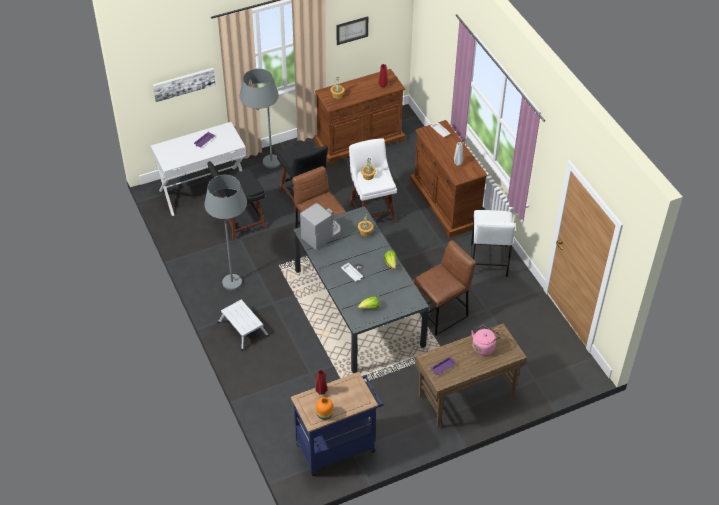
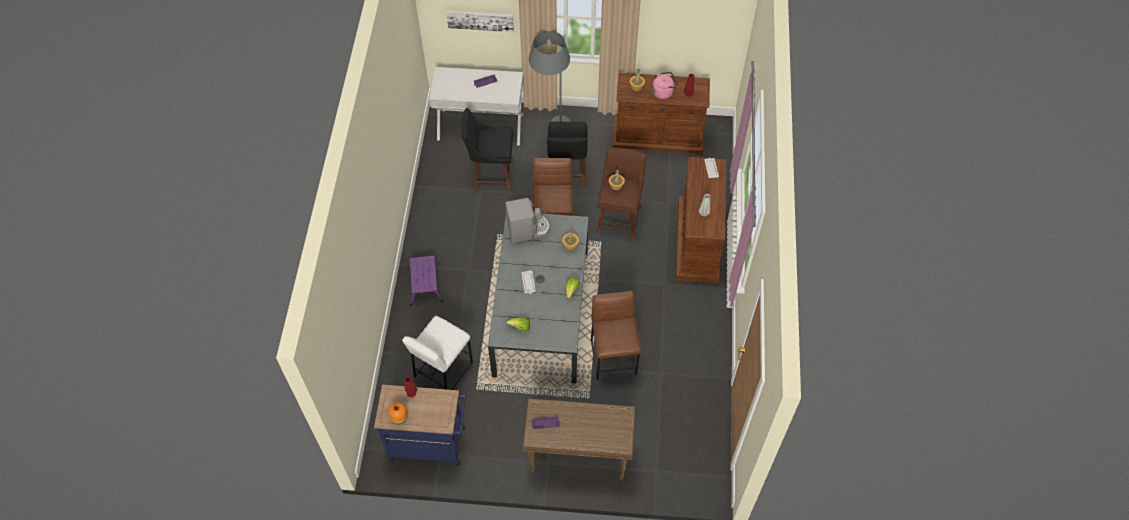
camera: 30 degrees right, 10 degrees up
grey floor lamp [204,175,247,290] -> none
white step ladder [217,299,269,352] -> purple step ladder [408,256,444,306]
picture [336,16,368,45] -> none
white stool [349,138,397,223] -> brown stool [596,148,647,239]
brown chair [413,240,476,336] -> brown chair turned 90 degrees counterclockwise [591,291,641,380]
white chair [471,210,515,277] -> white chair moved to [402,316,473,390]
pink kettle [471,324,501,355] -> pink kettle moved to [652,72,678,99]

